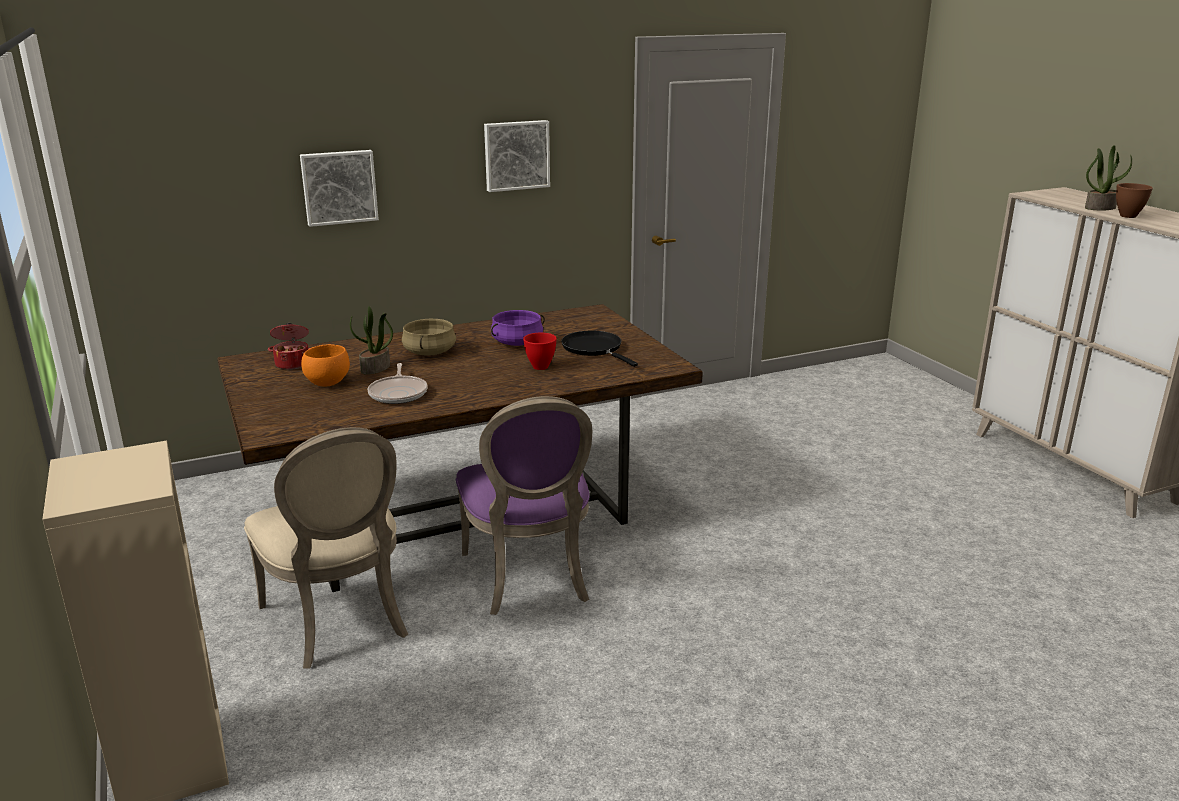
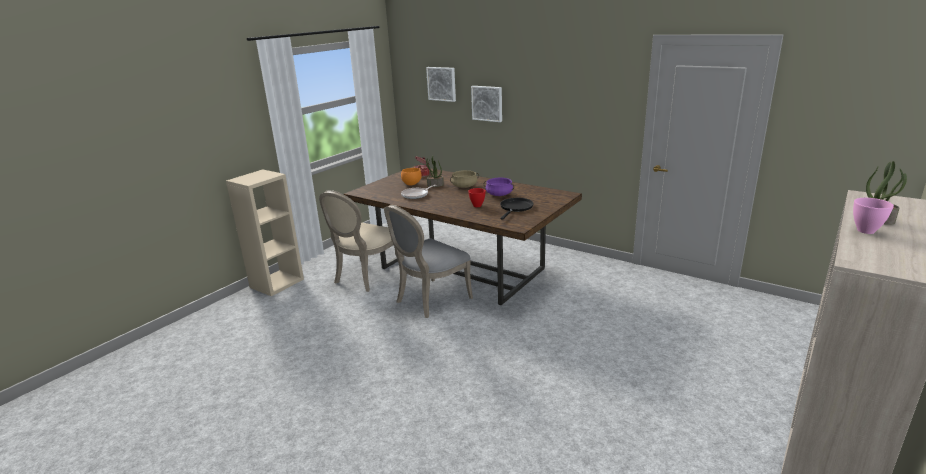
camera: 60 degrees right, 0 degrees up
purple chair [455,396,592,615] -> grey chair [384,205,473,318]
picture [484,120,550,192] -> picture moved to [426,67,456,102]
brown bowl [1116,183,1153,218] -> pink bowl [853,198,894,234]

